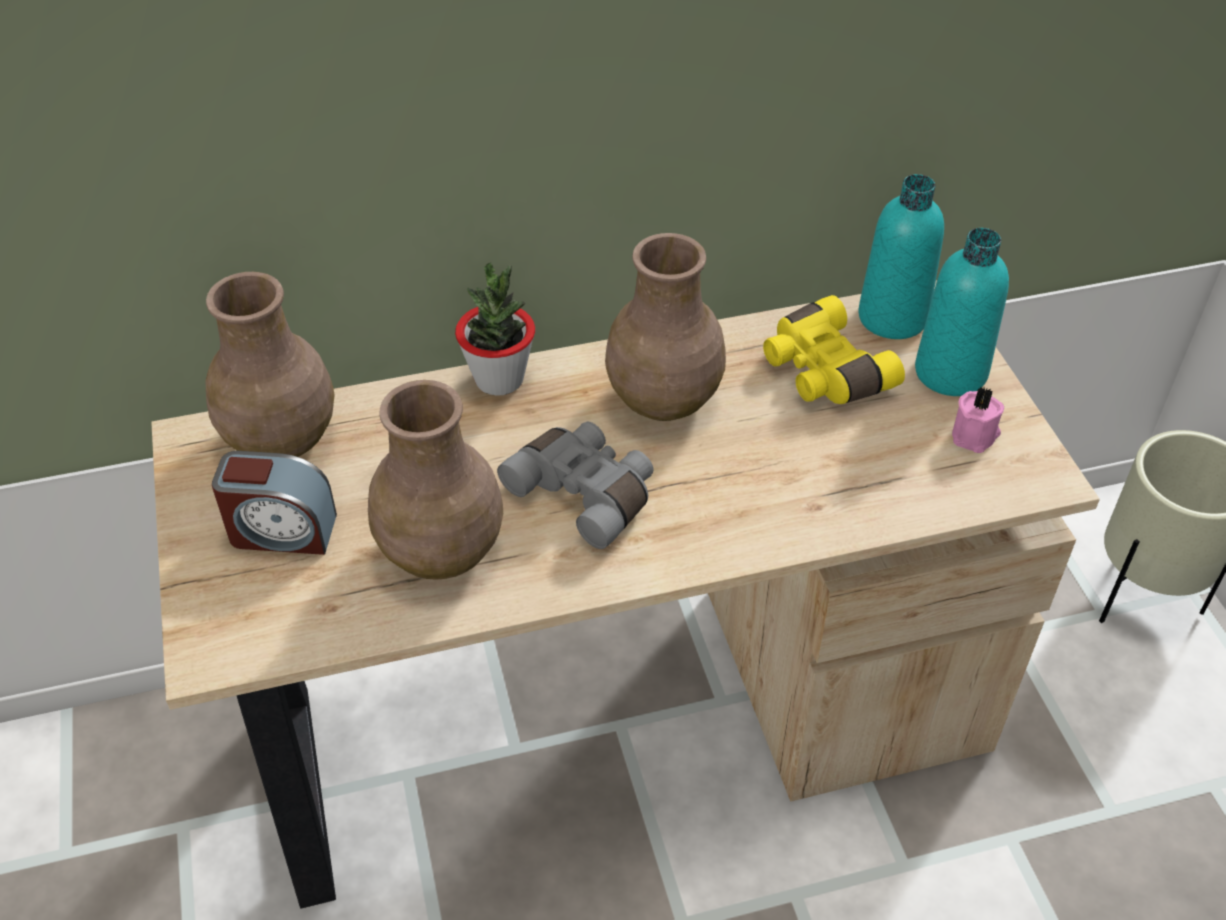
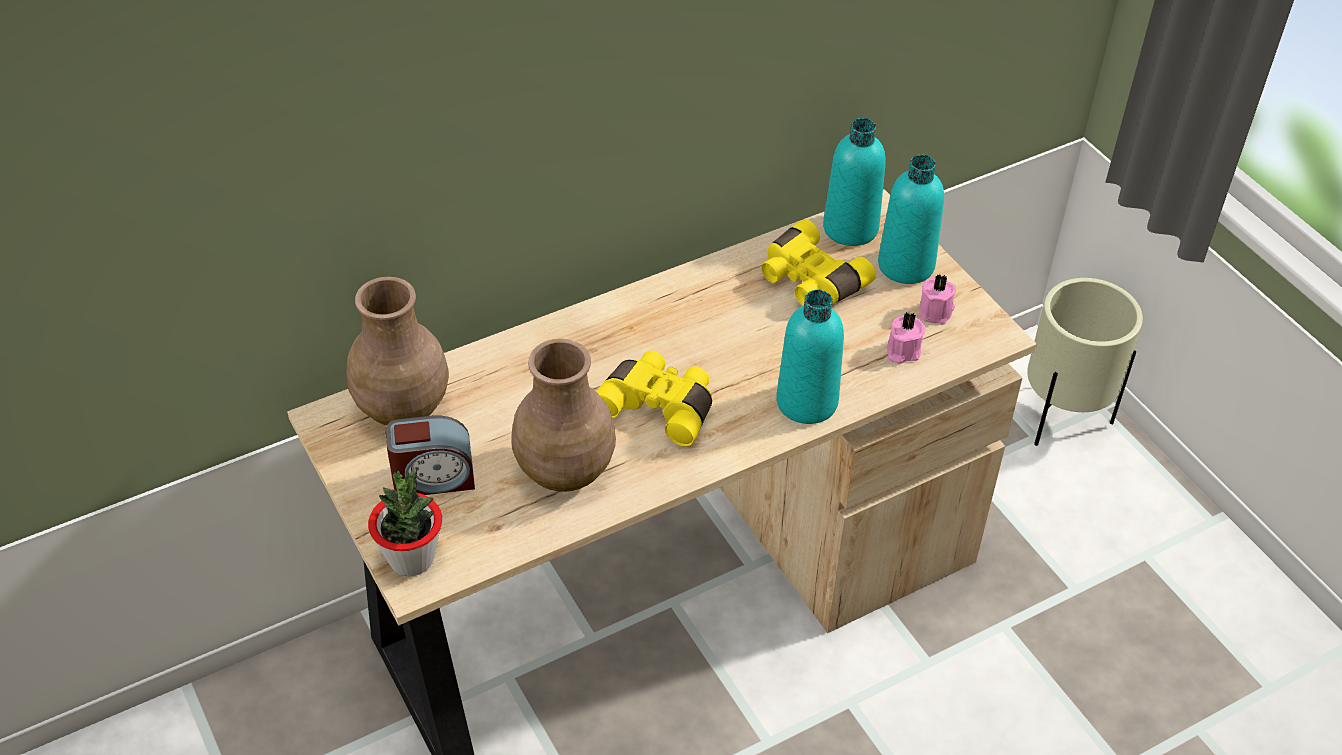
camera: 15 degrees left, 0 degrees up
potted plant [455,262,535,396] -> potted plant moved to [368,468,442,576]
grey binoculars [497,422,653,549] -> yellow binoculars [596,351,712,446]
brown vase [605,233,726,421] -> none
none -> turquoise bottle [776,290,844,424]
none -> pink candle [887,312,926,364]

